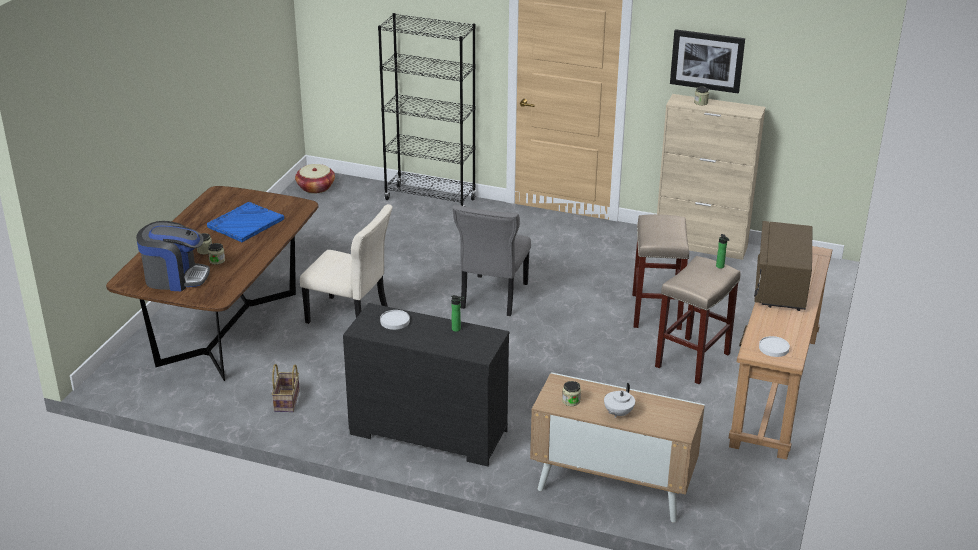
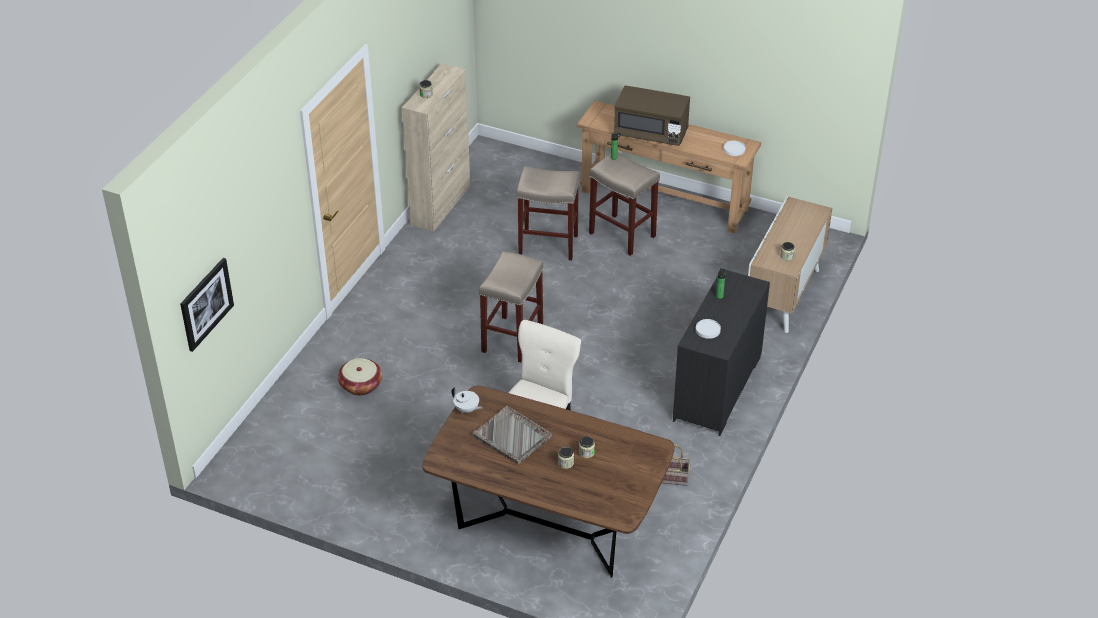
camera: 85 degrees left, 10 degrees up
coffee machine [136,221,210,291] -> none
blue tray [207,202,284,243] -> grey tray [472,406,552,464]
basket [295,164,335,194] -> basket moved to [338,358,382,396]
black bookcase [378,13,476,207] -> none
grey chair [452,205,531,317] -> beige stool [479,251,544,362]
white teapot [604,383,635,418] -> white teapot moved to [451,387,483,414]
picture [670,29,745,93] -> picture moved to [180,258,234,352]

